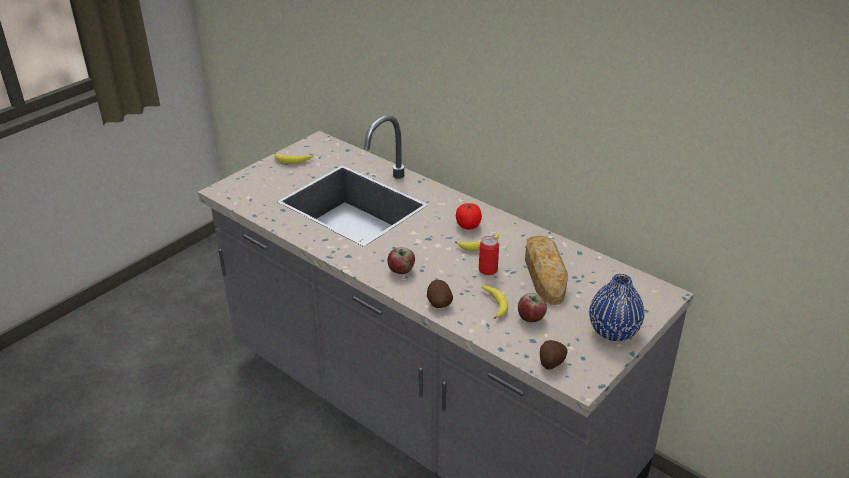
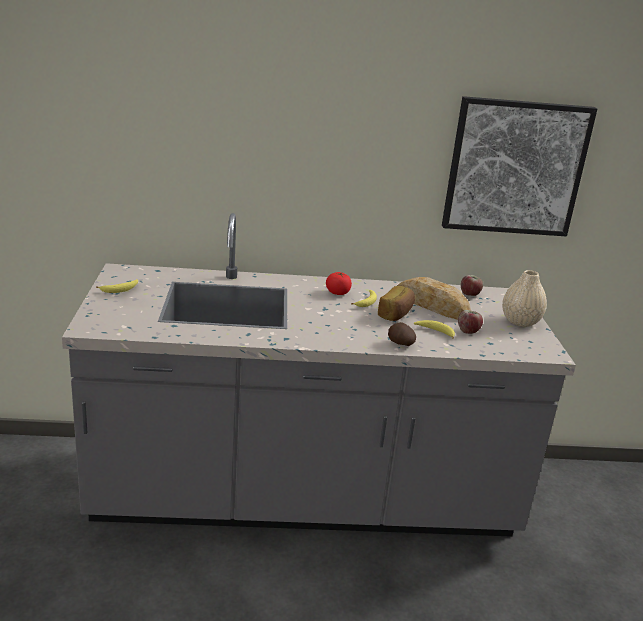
camera: 45 degrees left, 10 degrees down
apple [388,247,415,274] -> apple moved to [461,275,483,296]
can [479,236,499,275] -> bread [378,286,415,321]
potato [540,340,567,369] -> none
blue vase [589,274,644,341] -> beige vase [502,270,547,327]
none -> picture [442,96,597,236]

